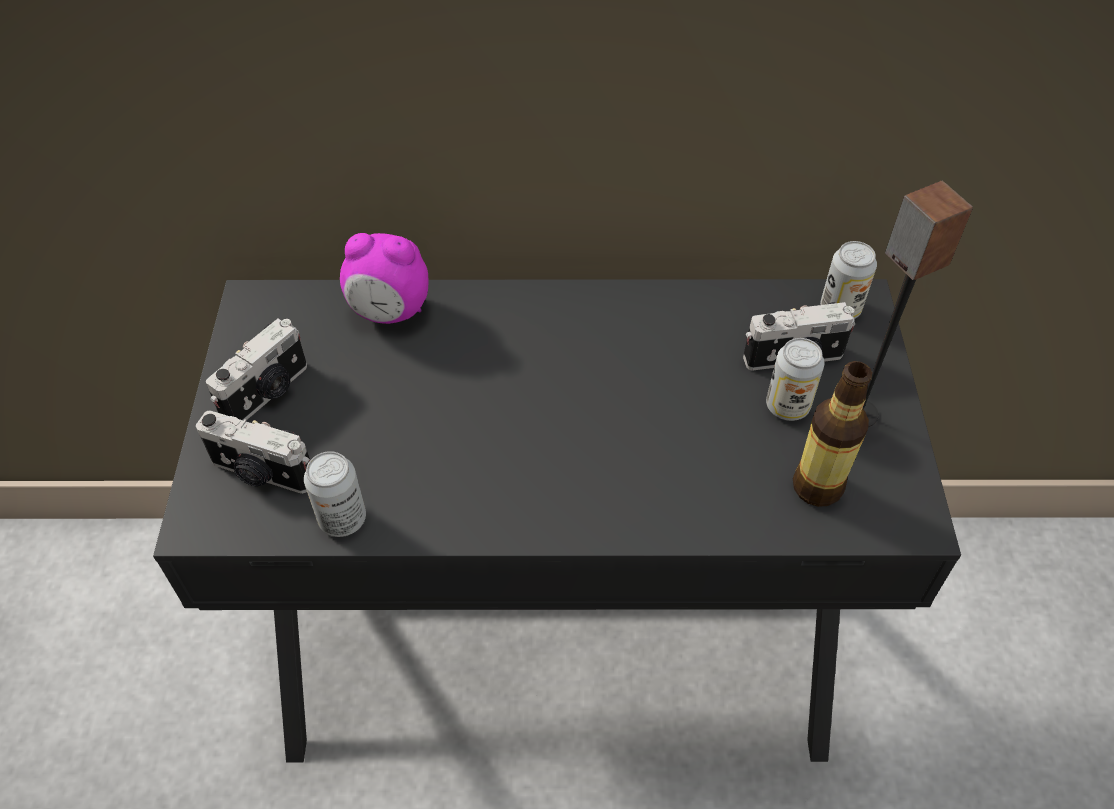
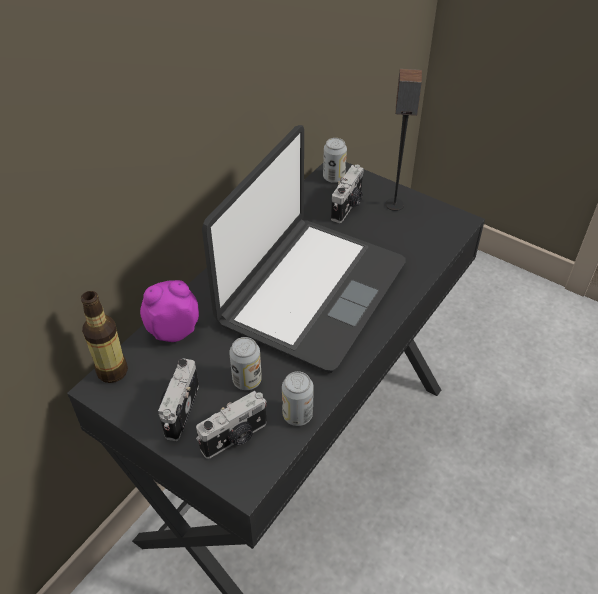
camera: 55 degrees left, 5 degrees down
camera [206,319,307,421] -> camera turned 150 degrees counterclockwise [158,358,199,441]
alarm clock [340,233,428,324] -> alarm clock turned 150 degrees counterclockwise [140,280,199,342]
can [766,338,824,421] -> can moved to [229,337,262,390]
bottle [793,361,872,507] -> bottle moved to [81,291,128,383]
none -> laptop [202,125,406,373]

